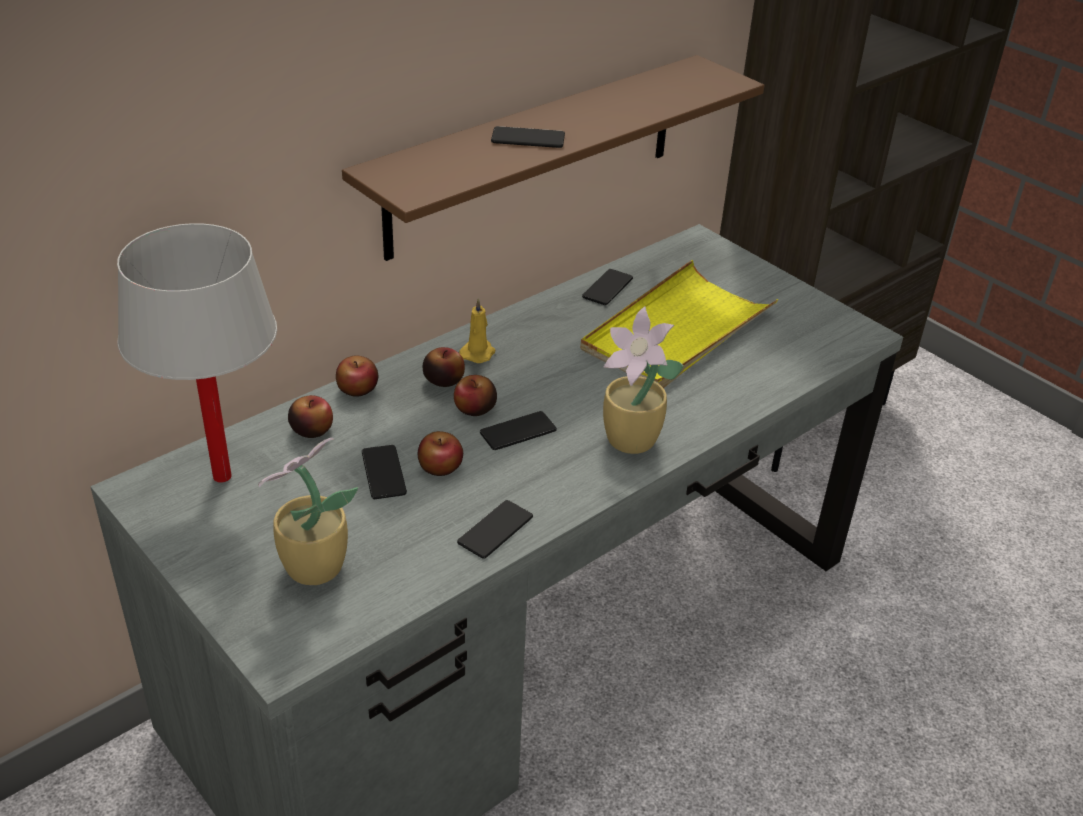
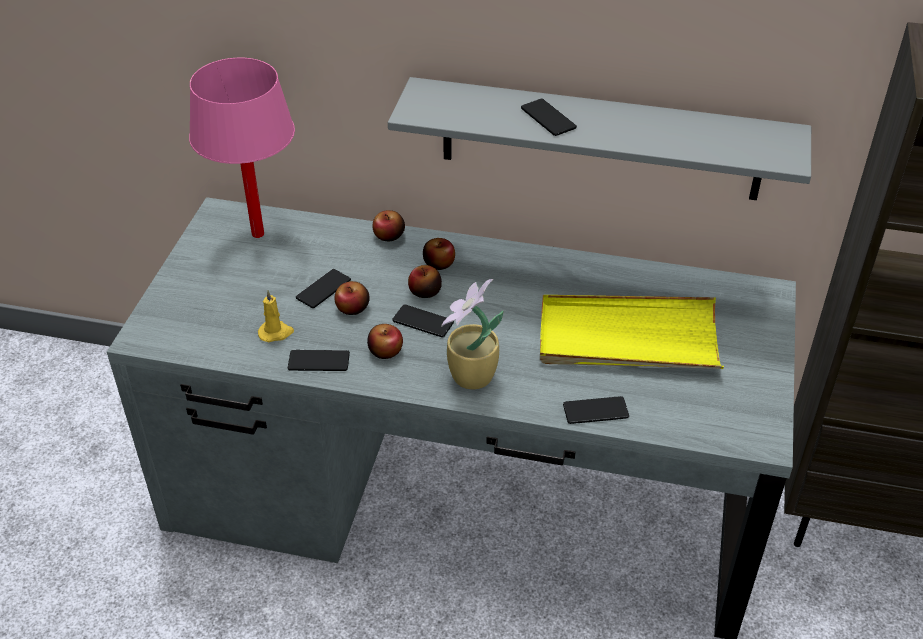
camera: 55 degrees right, 5 degrees up
white table lamp [117,223,277,483] -> pink table lamp [189,58,295,238]
potted plant [258,438,358,585] -> none
apple [288,395,333,438] -> apple moved to [367,324,403,359]
brown shelf [342,55,764,261] -> grey shelf [388,77,811,200]
yellow candle [459,298,495,363] -> yellow candle moved to [258,290,294,342]
phone [582,269,633,305] -> phone moved to [563,396,629,424]

